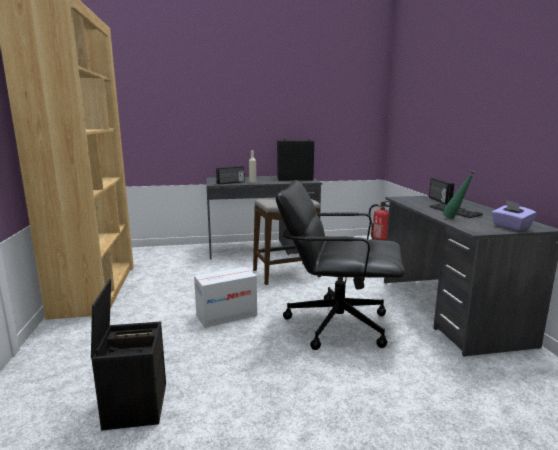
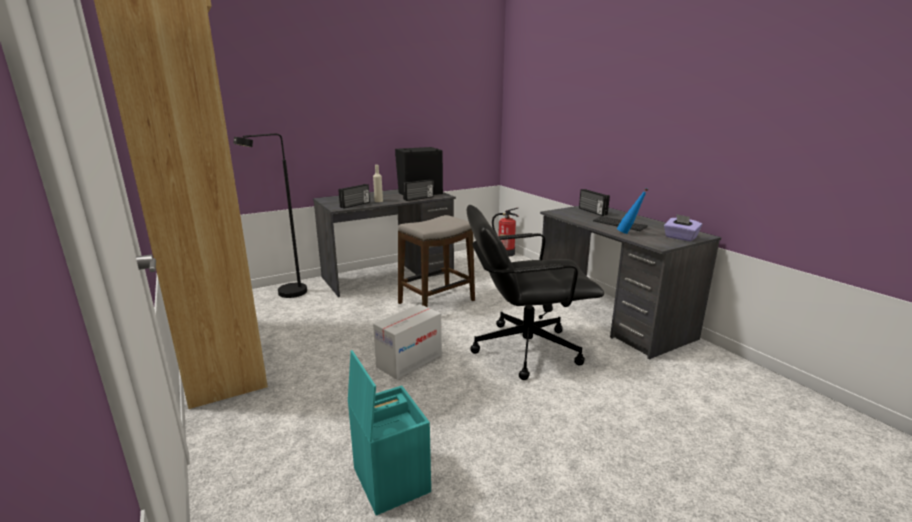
camera: 20 degrees left, 5 degrees up
black storage box [91,279,166,430] -> turquoise storage box [348,350,431,516]
green bottle [442,171,475,219] -> blue bottle [617,188,648,234]
none -> black floor lamp [233,134,307,298]
none -> radio [403,179,433,201]

